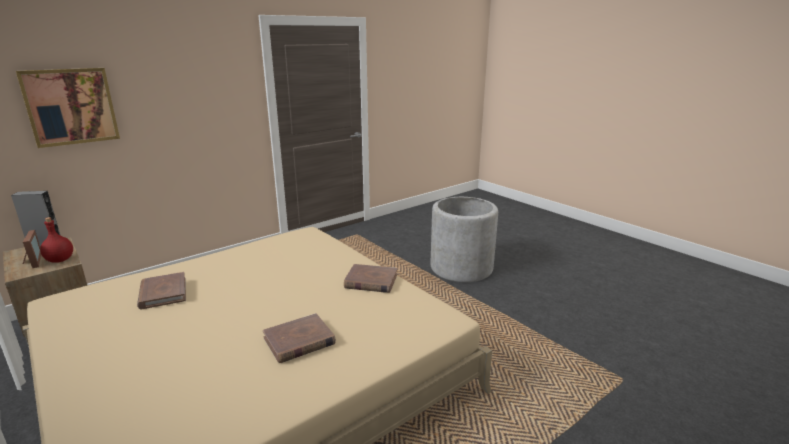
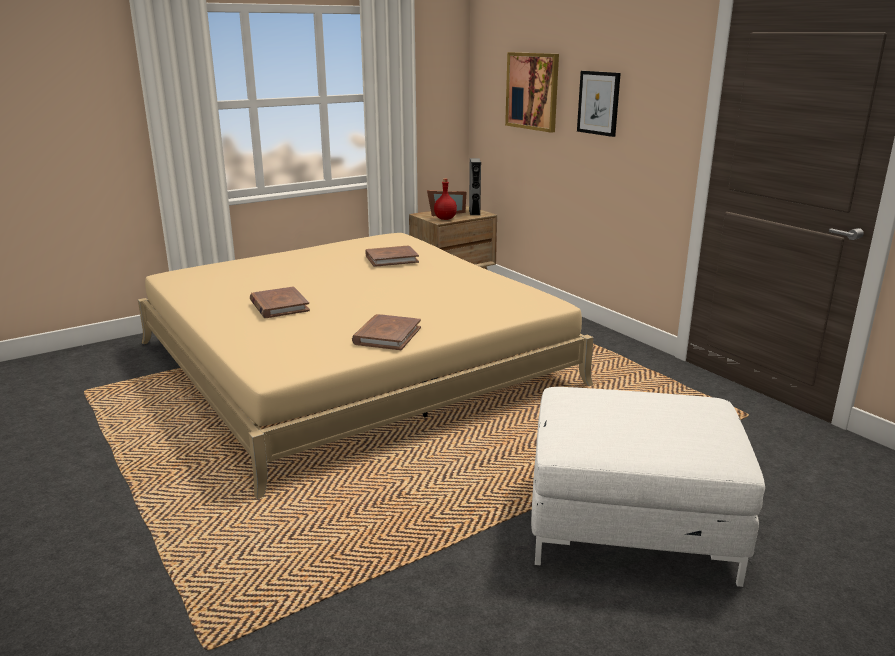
camera: 95 degrees right, 0 degrees up
grey planter [431,197,498,282] -> white ottoman [531,387,765,587]
none -> picture [577,71,621,137]

